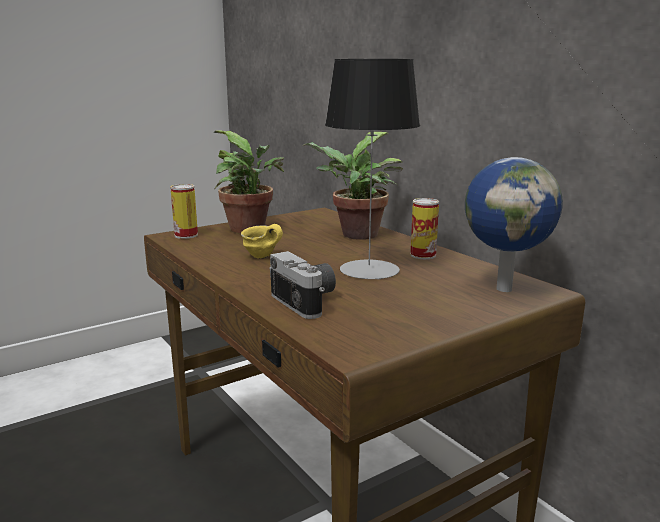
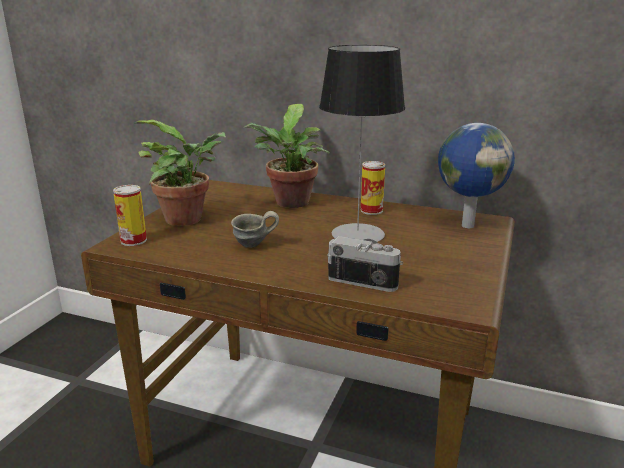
camera: 35 degrees left, 5 degrees up
yellow mug [241,224,283,259] -> grey mug [231,211,279,248]

